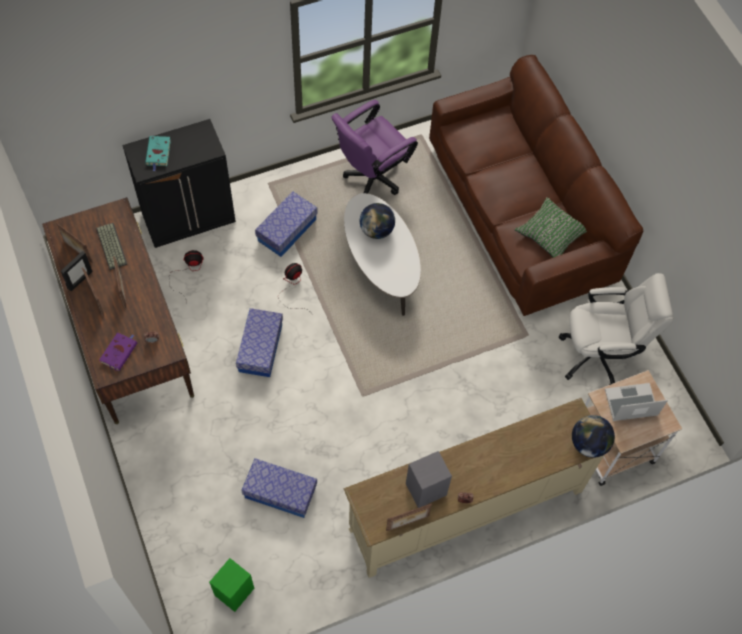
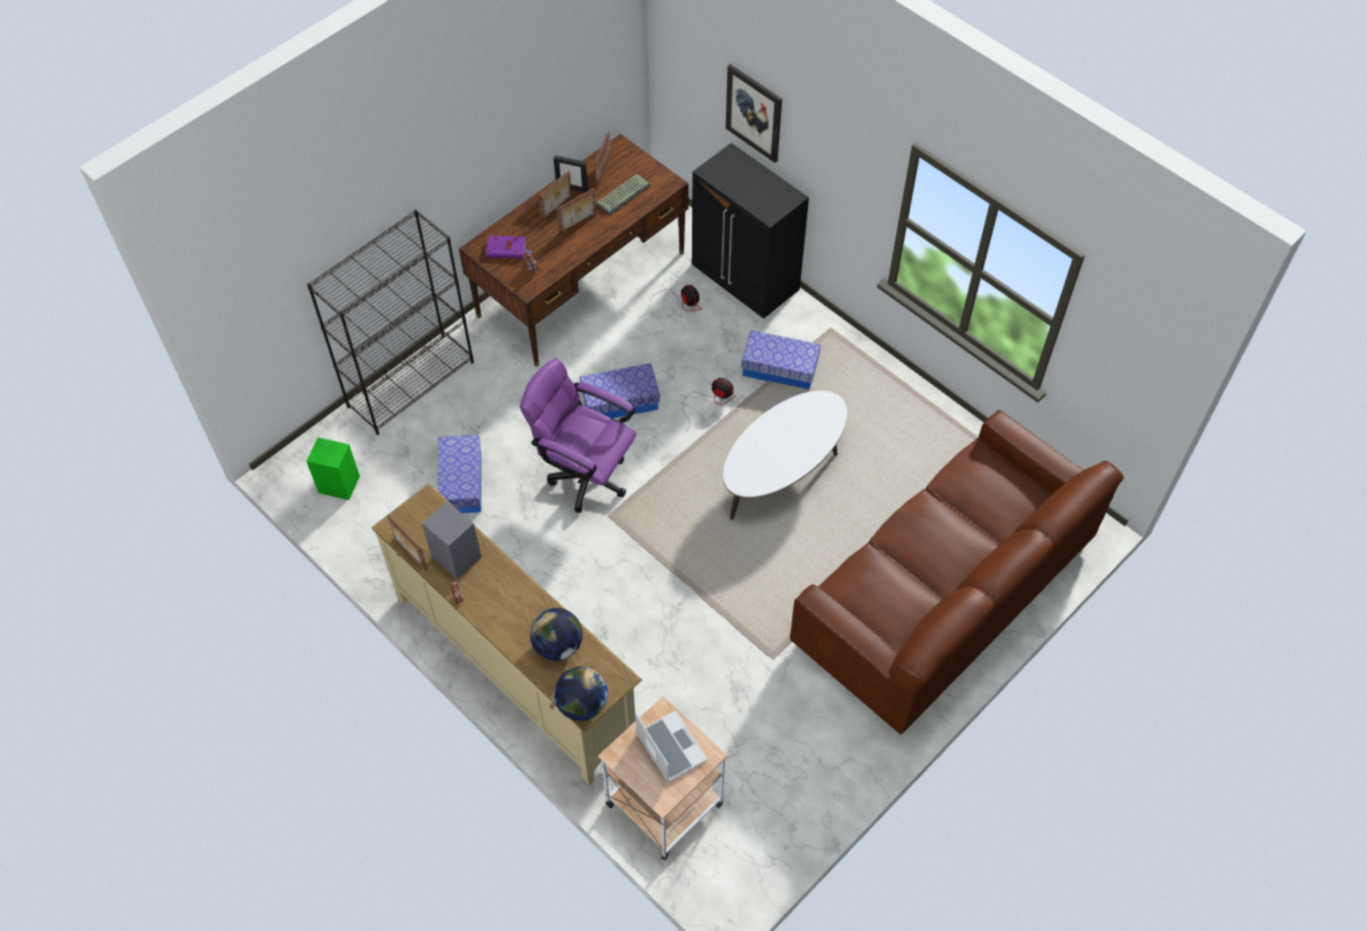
camera: 70 degrees right, 5 degrees down
turquoise book [145,136,171,171] -> none
purple office chair [331,100,418,195] -> purple office chair moved to [520,358,636,513]
globe [360,203,395,239] -> globe moved to [530,608,583,661]
green pillow [514,197,587,258] -> none
white office chair [559,273,674,385] -> none
none -> black bookcase [307,210,474,435]
none -> picture [726,64,782,163]

